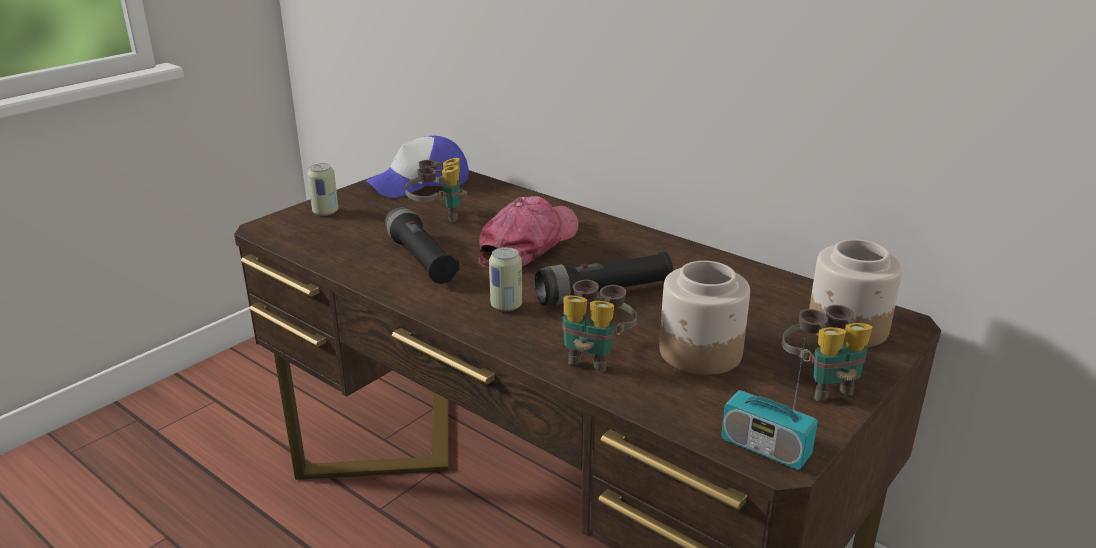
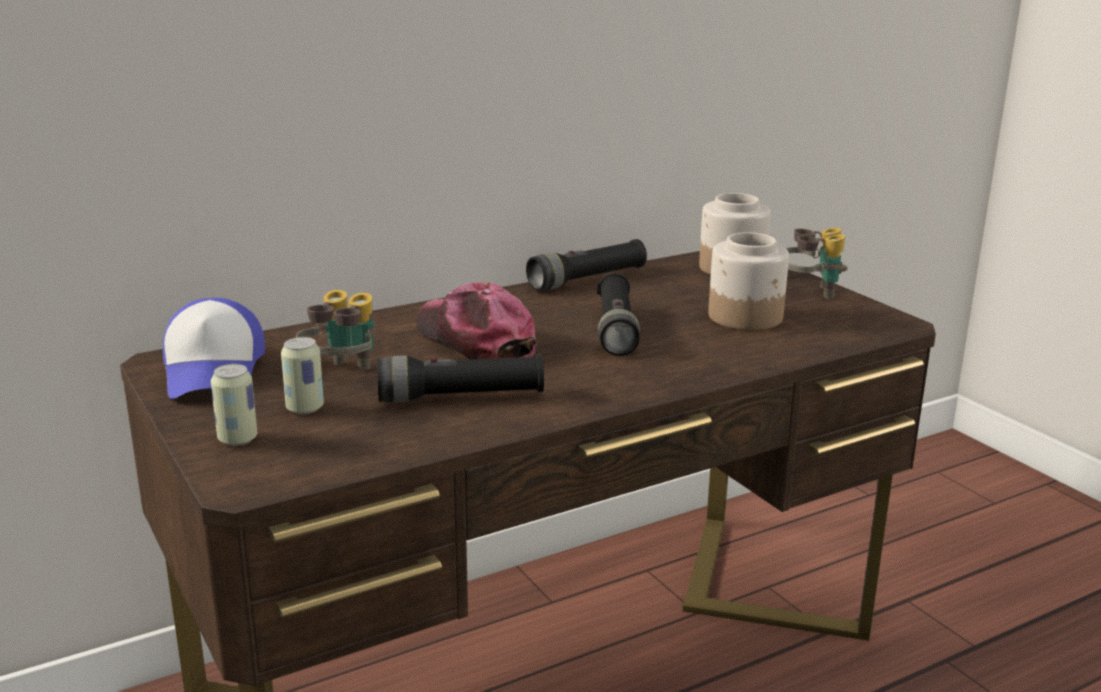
camera: 70 degrees left, 5 degrees down
can [489,247,522,311] -> can moved to [281,337,324,414]
binoculars [562,280,637,372] -> none
radio [721,338,818,470] -> none
none -> black flashlight [526,239,647,291]

